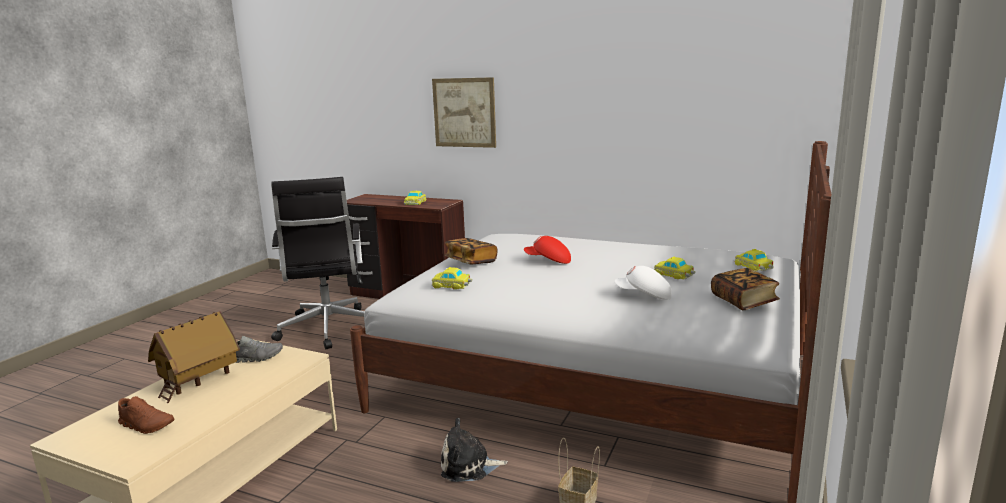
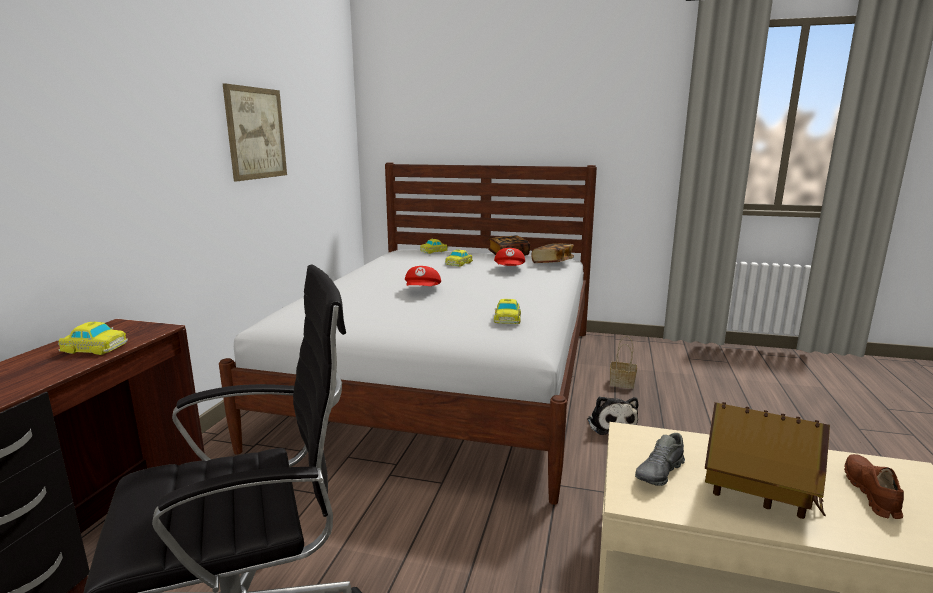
camera: 100 degrees left, 0 degrees up
grey shoe [235,336,283,363] -> grey shoe turned 120 degrees counterclockwise [635,433,685,486]
picture [432,77,496,148] -> picture moved to [223,83,287,181]
book [444,238,498,264] -> book moved to [532,243,574,263]
white cap [614,266,672,300] -> red cap [494,248,525,266]

